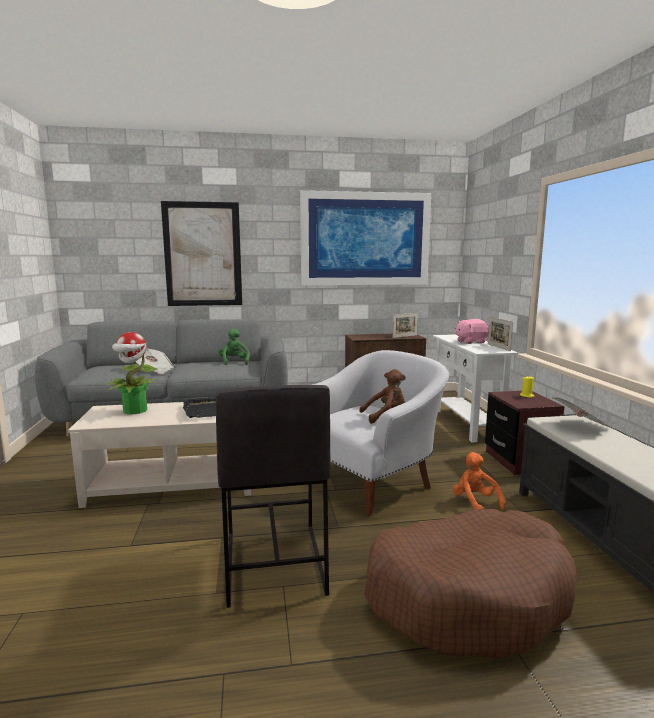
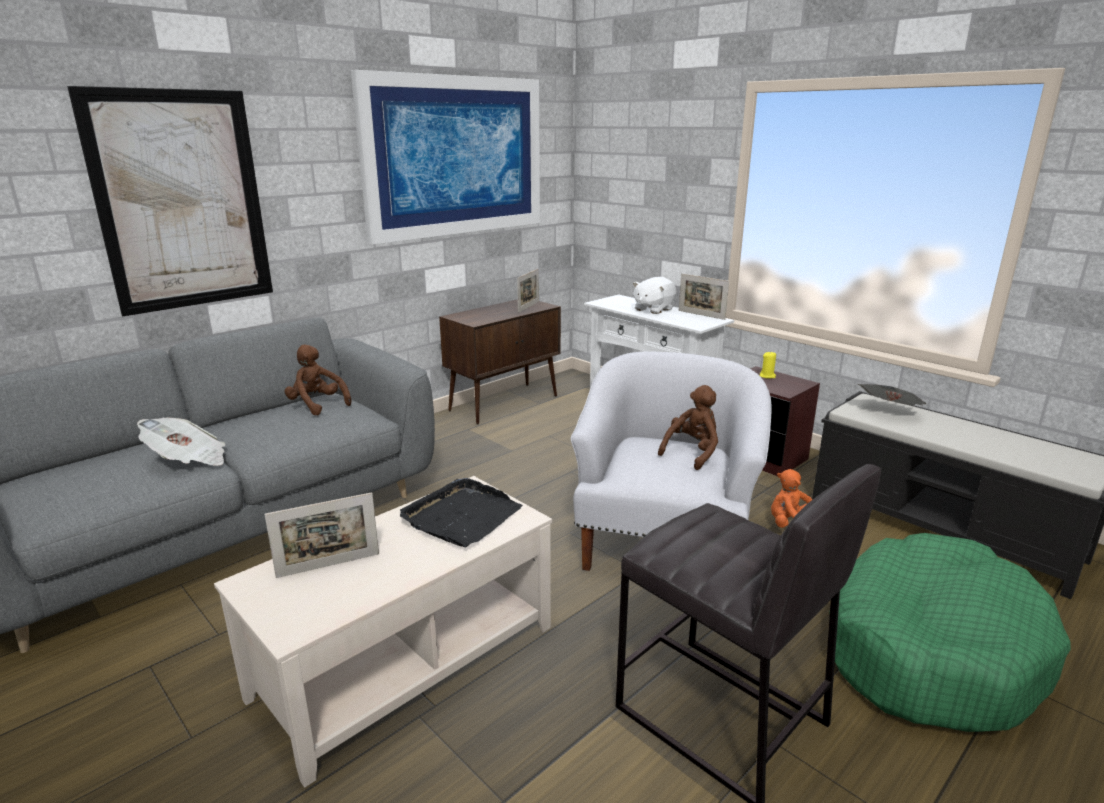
camera: 35 degrees left, 10 degrees up
potted plant [104,332,157,414] -> picture frame [265,492,379,578]
green plush toy [218,328,250,365] -> brown plush toy [285,344,351,416]
brown dog bed [364,509,578,659] -> green dog bed [829,533,1071,732]
pink plush toy [455,319,489,344] -> white plush toy [633,277,676,314]

